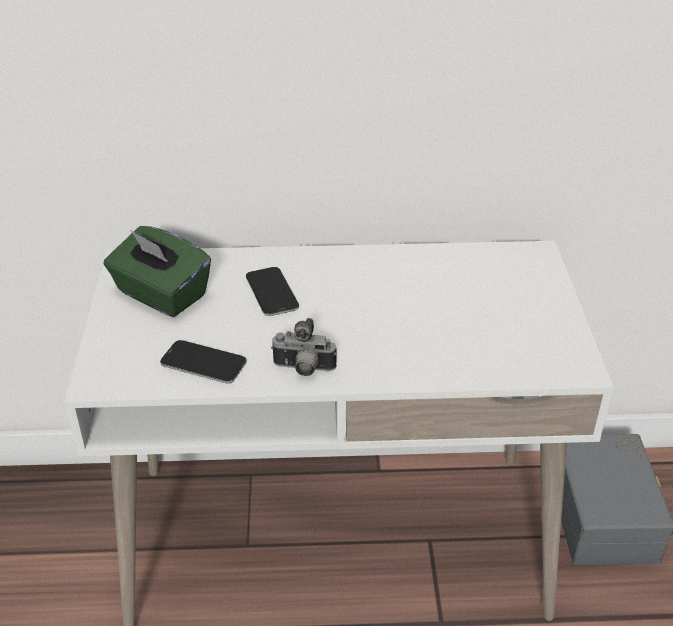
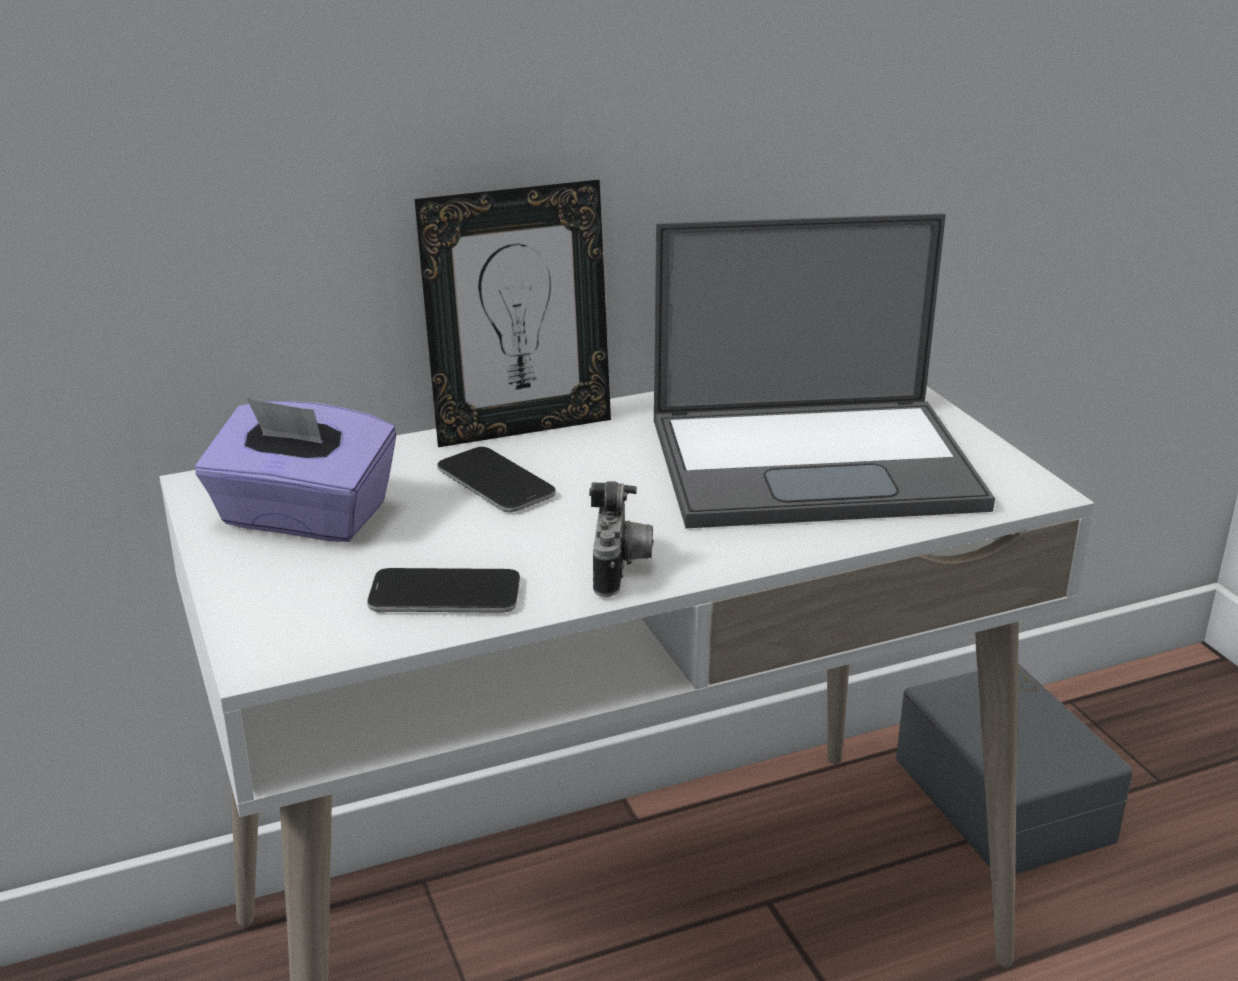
camera: 20 degrees left, 10 degrees down
green tissue box [104,226,211,317] -> purple tissue box [195,397,396,542]
camera [271,318,337,376] -> camera turned 75 degrees counterclockwise [589,481,654,597]
none -> picture frame [415,180,611,447]
none -> laptop [654,213,995,528]

